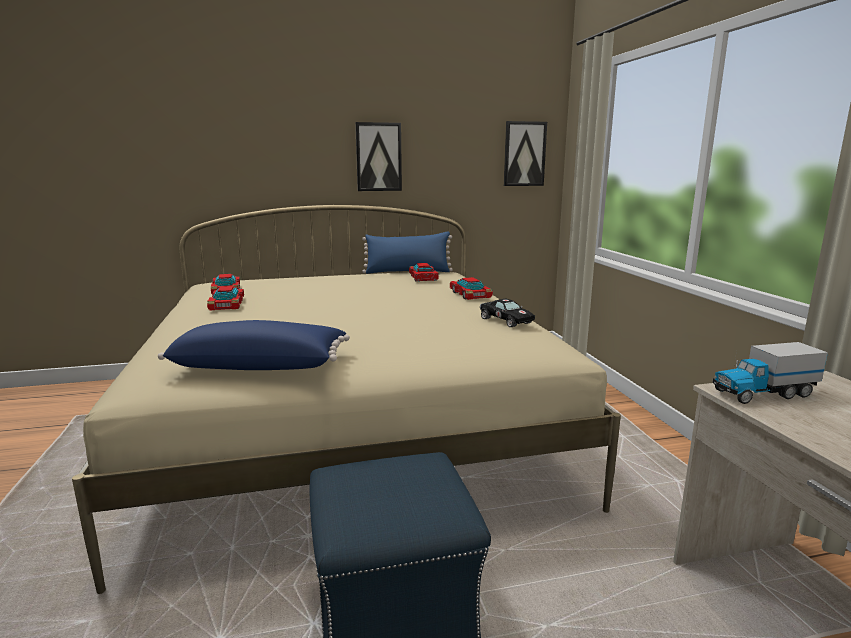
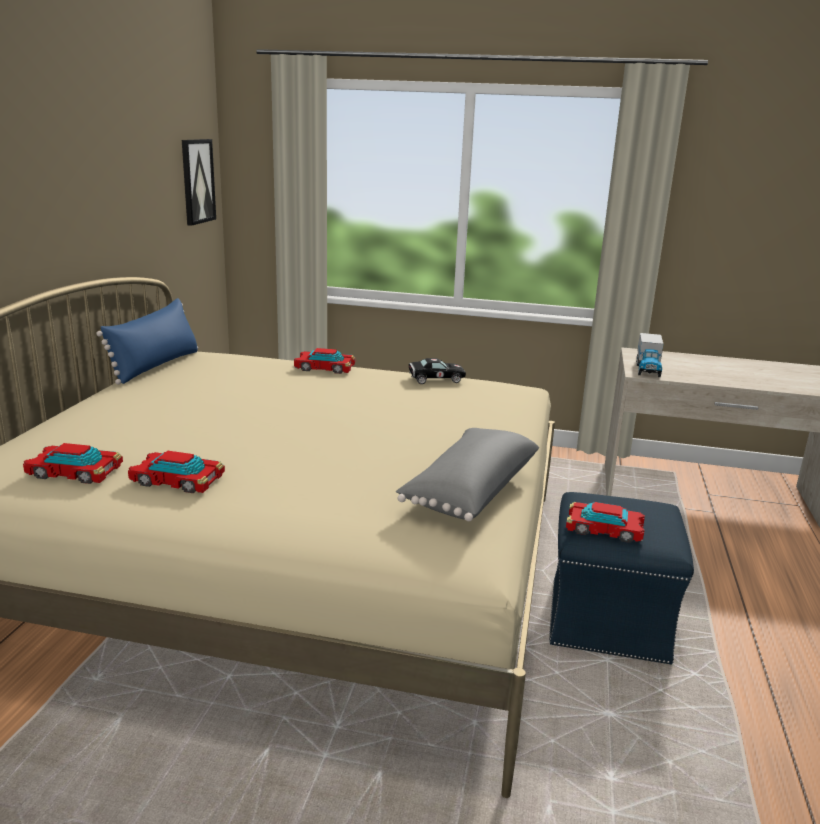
camera: 65 degrees left, 5 degrees up
blue pillow [158,320,350,370] -> grey pillow [396,428,539,521]
picture [355,122,402,191] -> none
toy car [409,263,439,282] -> toy car moved to [566,502,645,543]

